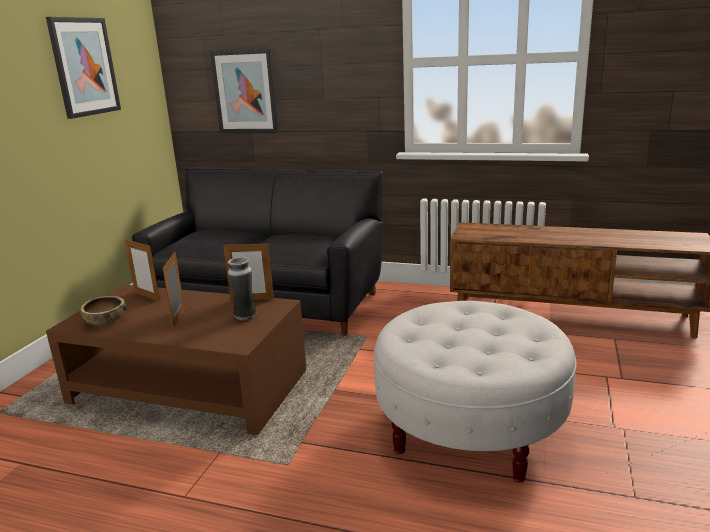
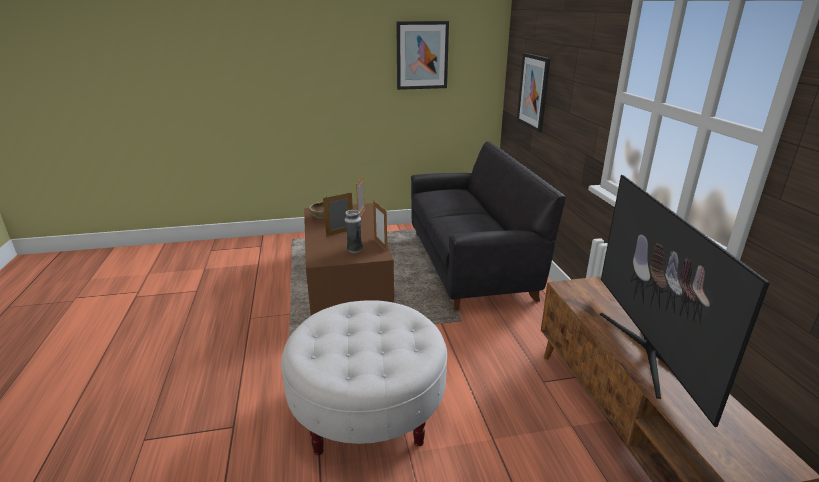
camera: 60 degrees right, 5 degrees up
none -> television [599,175,770,427]

